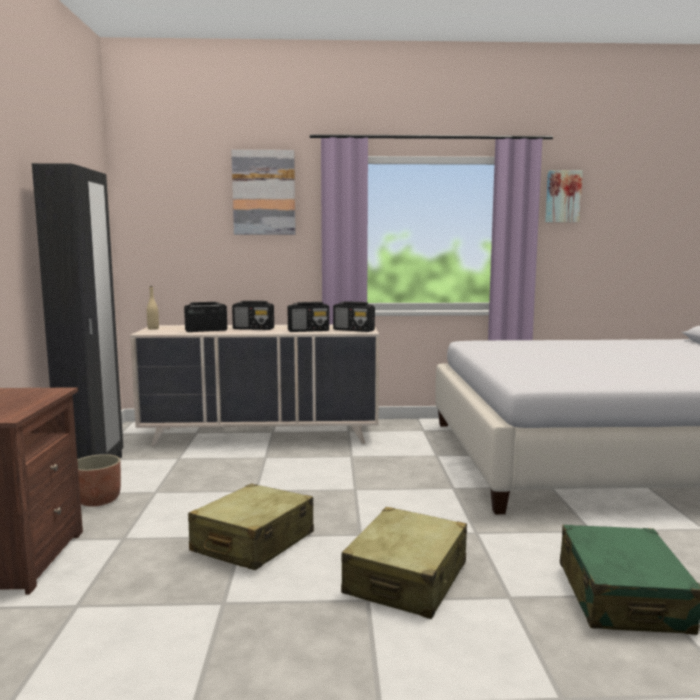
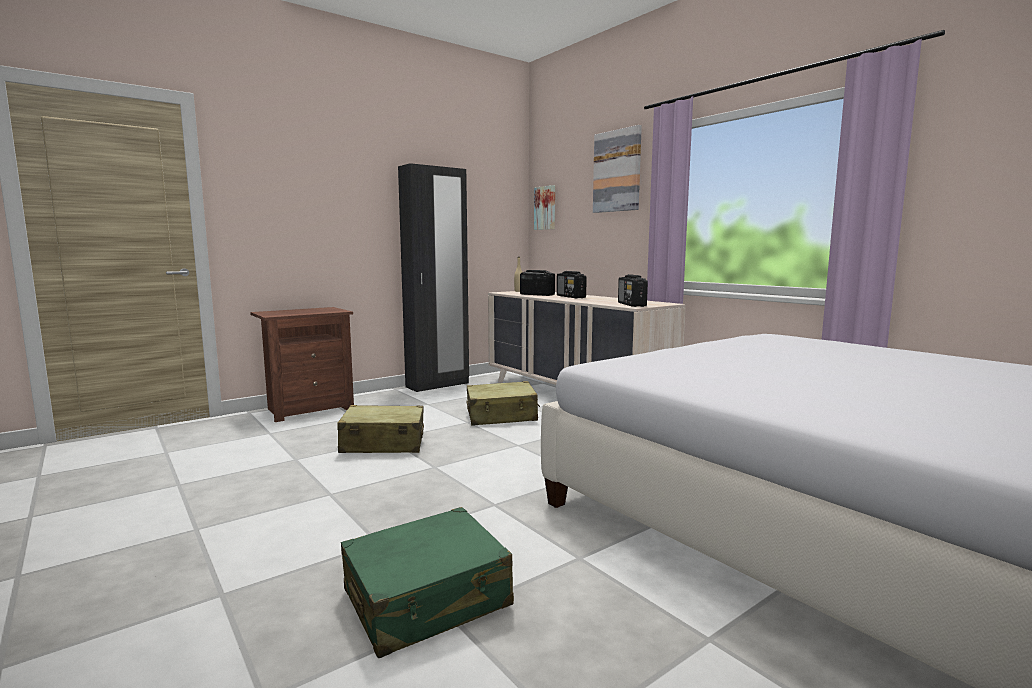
camera: 55 degrees right, 0 degrees up
planter [77,454,121,507] -> none
radio [287,302,329,332] -> none
beige suitcase [341,507,467,619] -> beige suitcase moved to [467,381,540,426]
picture [545,170,583,222] -> picture moved to [534,185,555,230]

